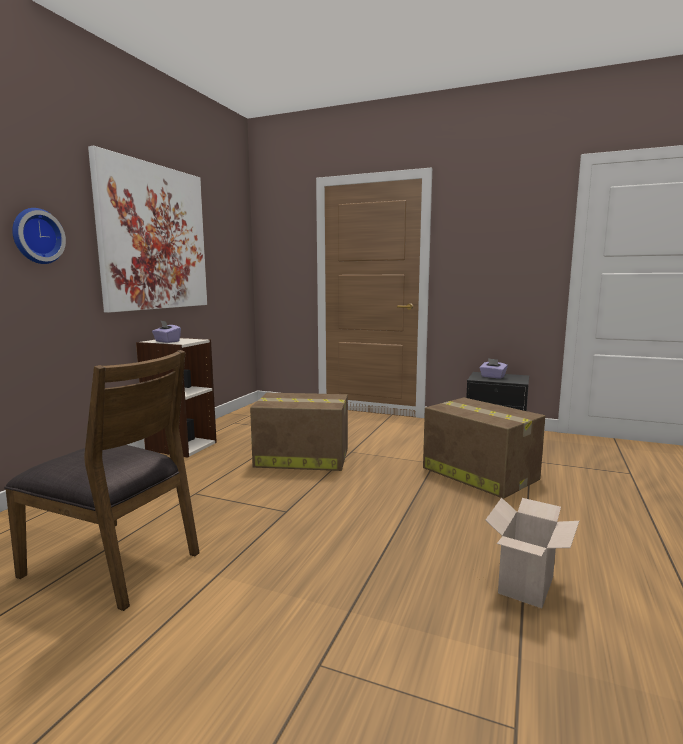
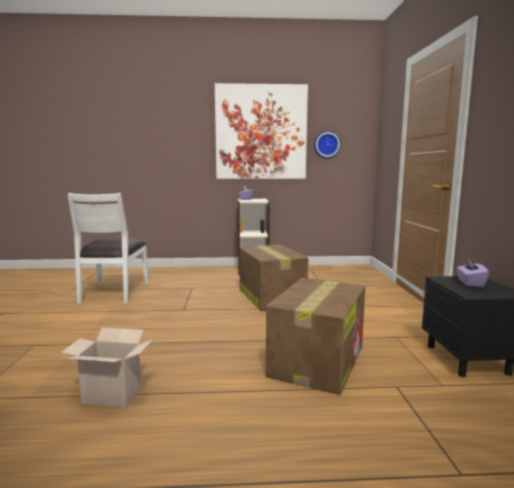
camera: 65 degrees right, 0 degrees up
brown chair [4,350,199,611] -> white chair [67,193,149,304]
wall clock [12,208,66,264] -> wall clock moved to [314,131,341,158]

